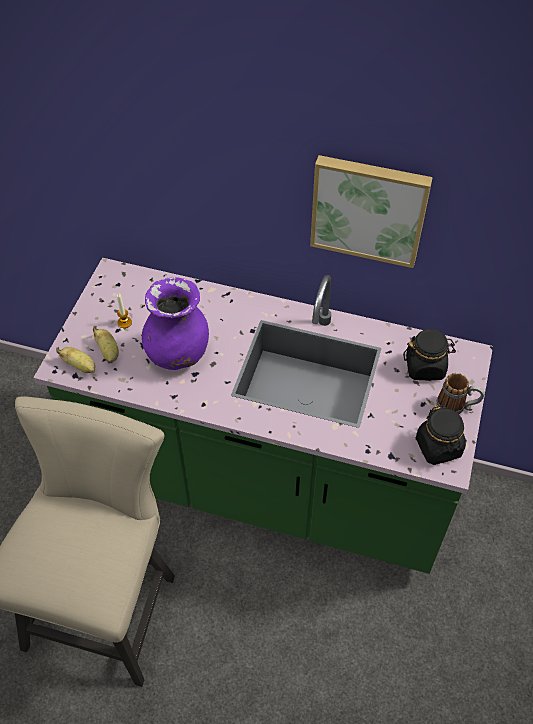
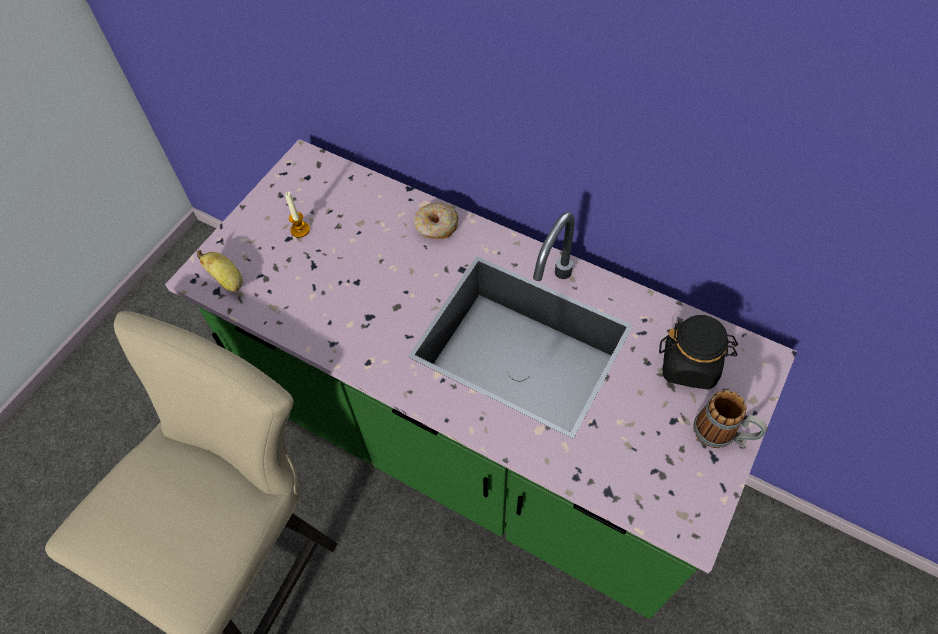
camera: 15 degrees right, 5 degrees up
banana [93,326,119,363] -> none
purple vase [142,277,209,370] -> none
picture [310,155,433,268] -> none
black jar [416,405,466,465] -> none
none -> donut [414,203,459,239]

